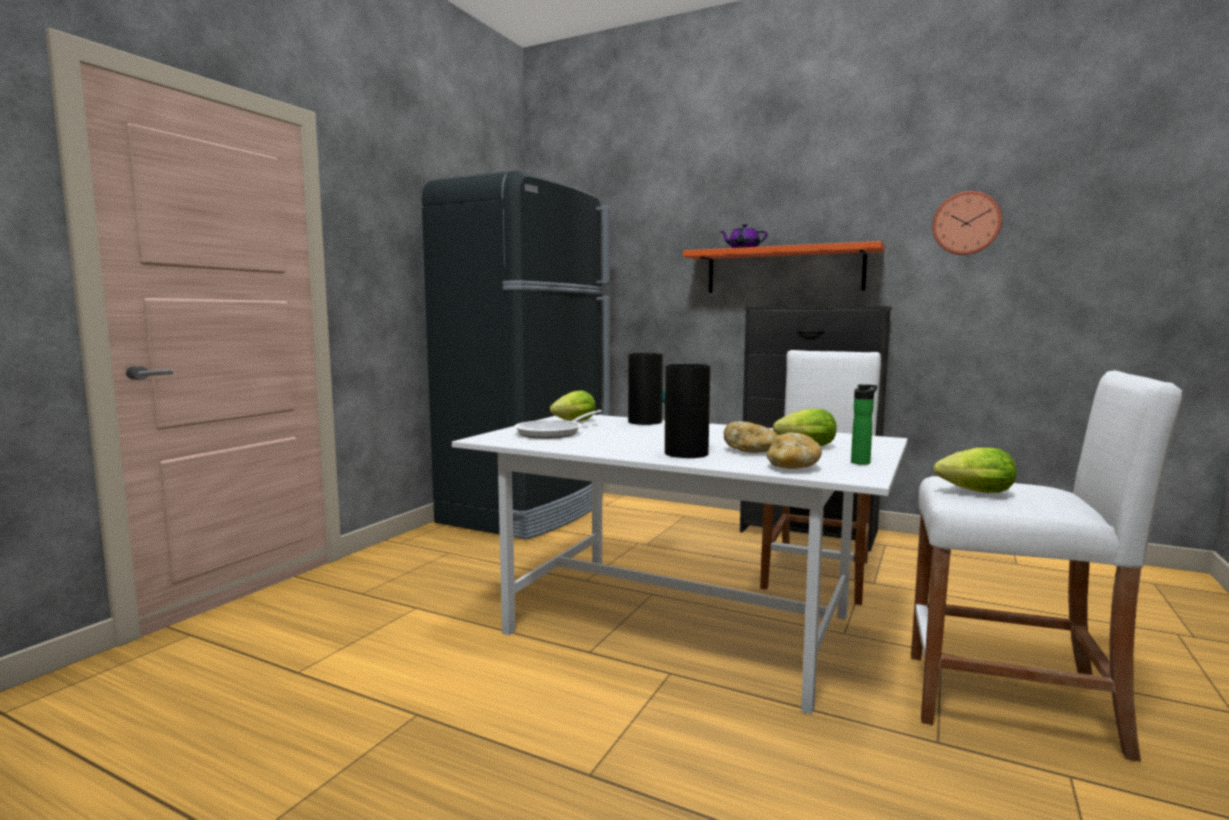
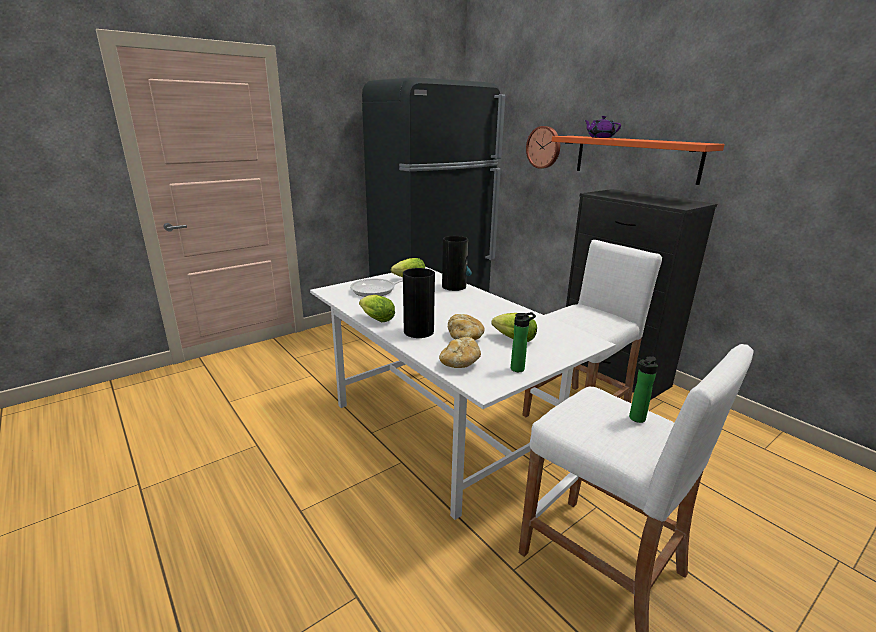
camera: 25 degrees right, 15 degrees up
wall clock [932,191,1002,255] -> wall clock moved to [526,126,560,169]
lettuce [933,447,1017,493] -> lettuce moved to [359,295,395,322]
none -> bottle [629,357,658,423]

